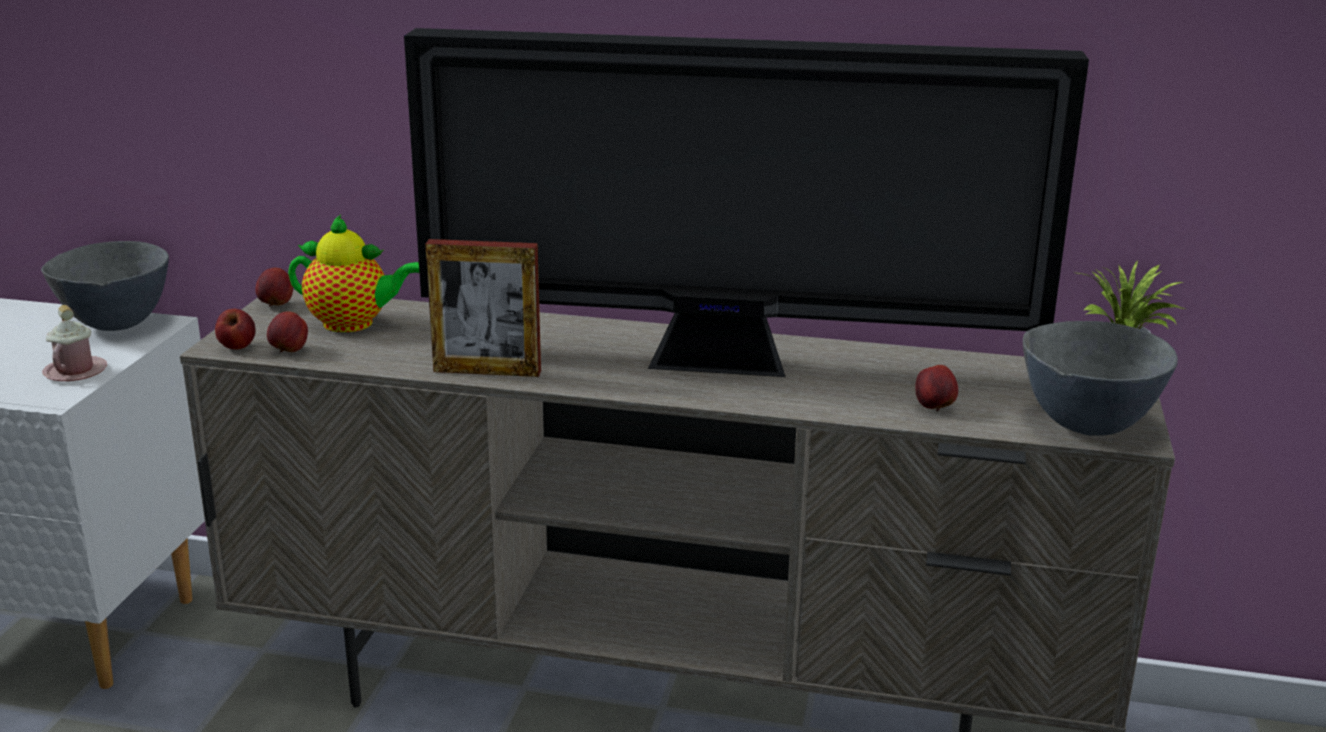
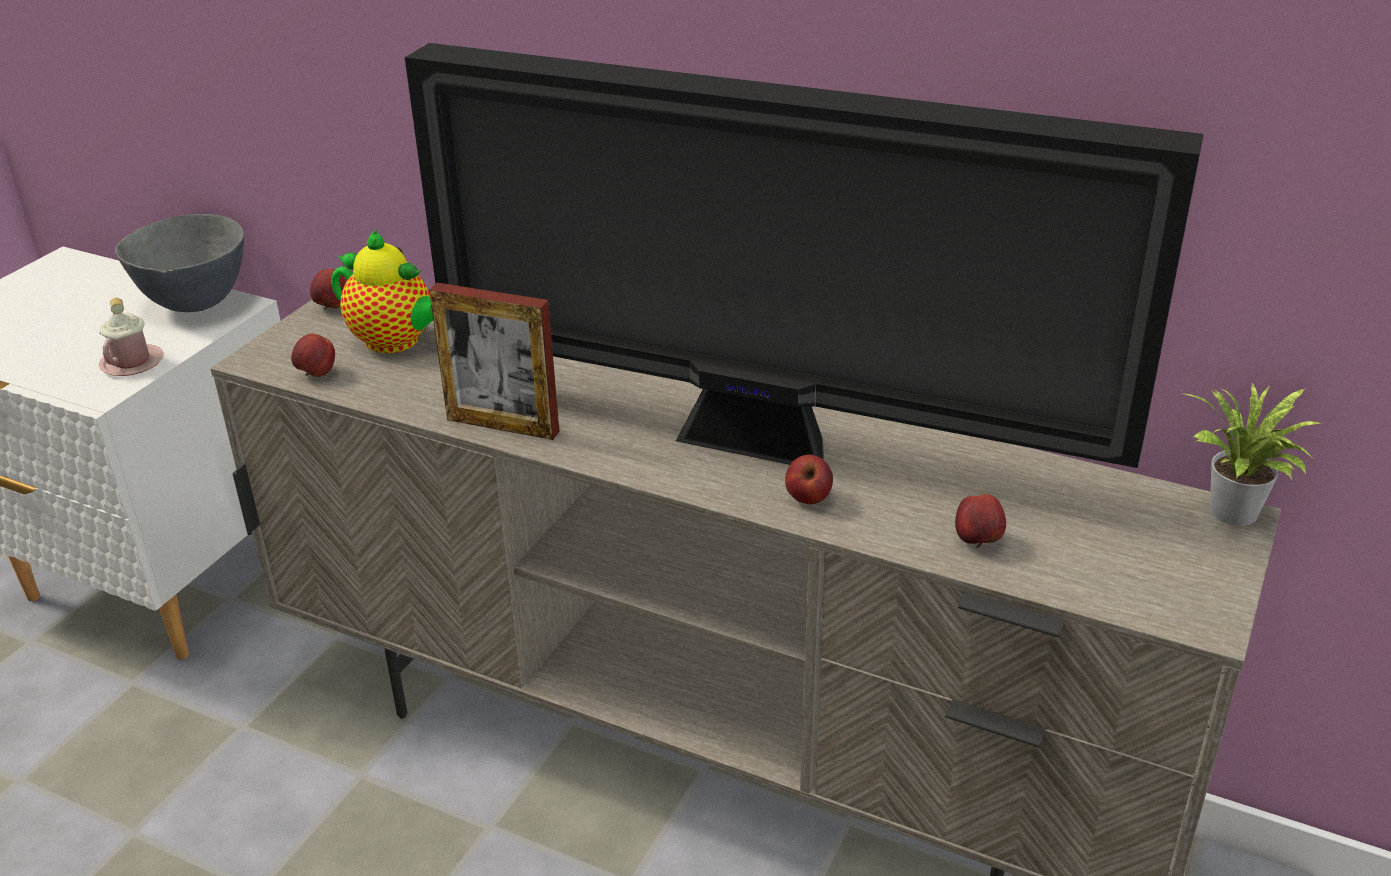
camera: 15 degrees right, 10 degrees up
apple [215,309,256,350] -> apple moved to [785,454,833,504]
grey bowl [1023,321,1178,436] -> none

